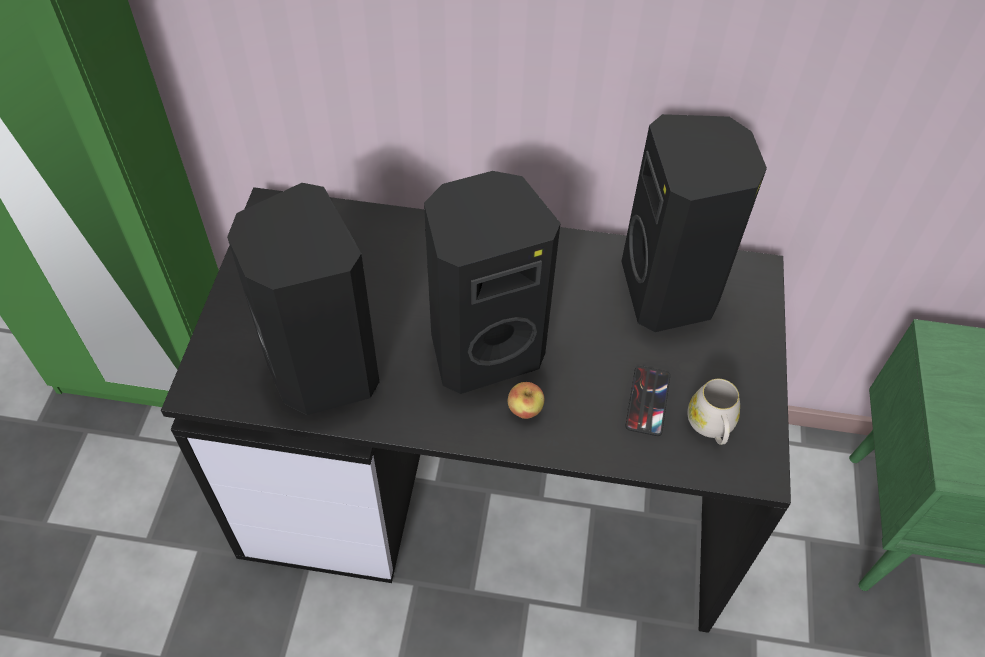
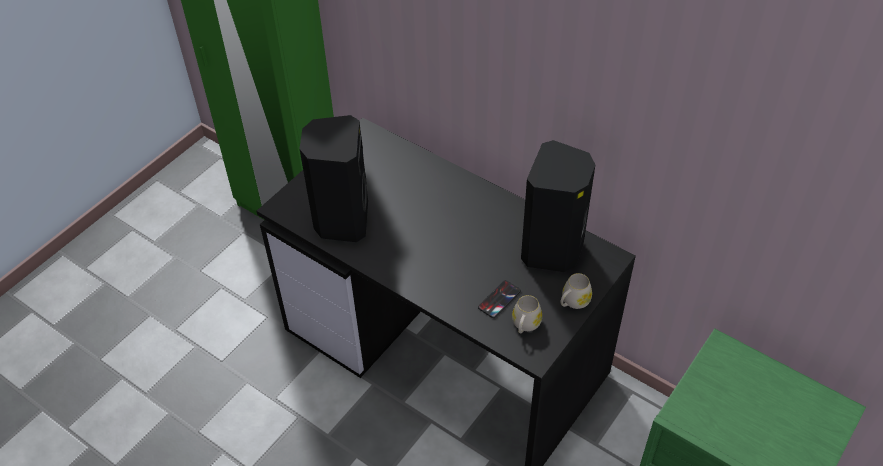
camera: 30 degrees right, 5 degrees down
black speaker [424,171,561,394] -> none
apple [508,382,544,419] -> none
none -> white mug [560,273,592,309]

